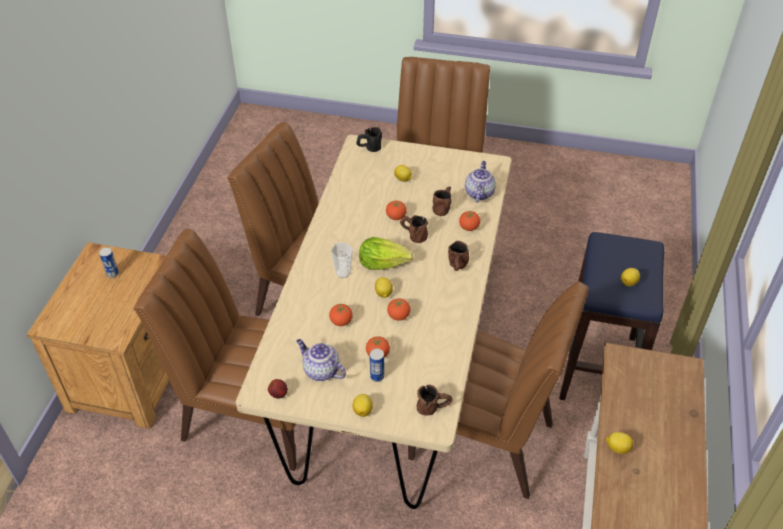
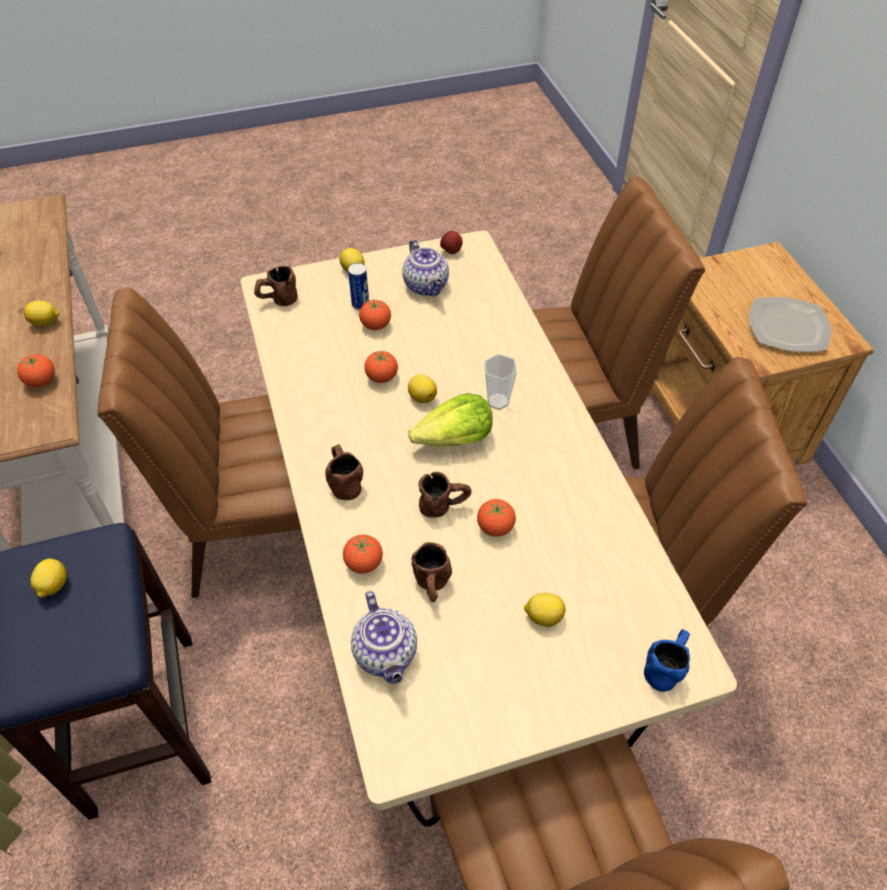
camera: 150 degrees right, 5 degrees up
can [99,247,119,278] -> plate [749,297,831,352]
teapot [296,339,346,381] -> teapot turned 60 degrees clockwise [402,239,449,296]
tomato [329,304,353,326] -> tomato moved to [17,354,55,387]
black mug [356,127,382,152] -> blue mug [644,629,690,692]

